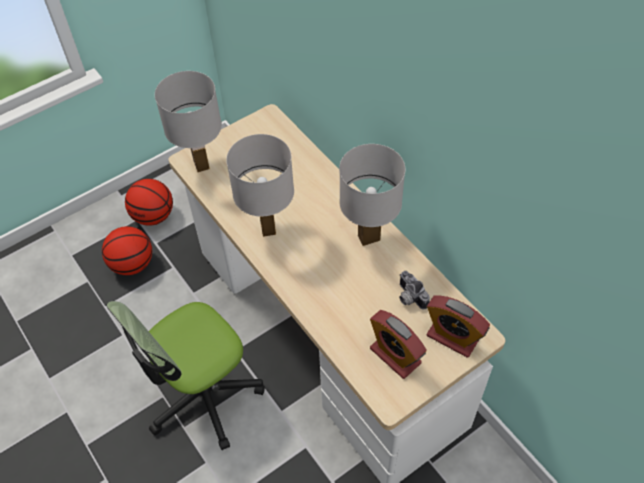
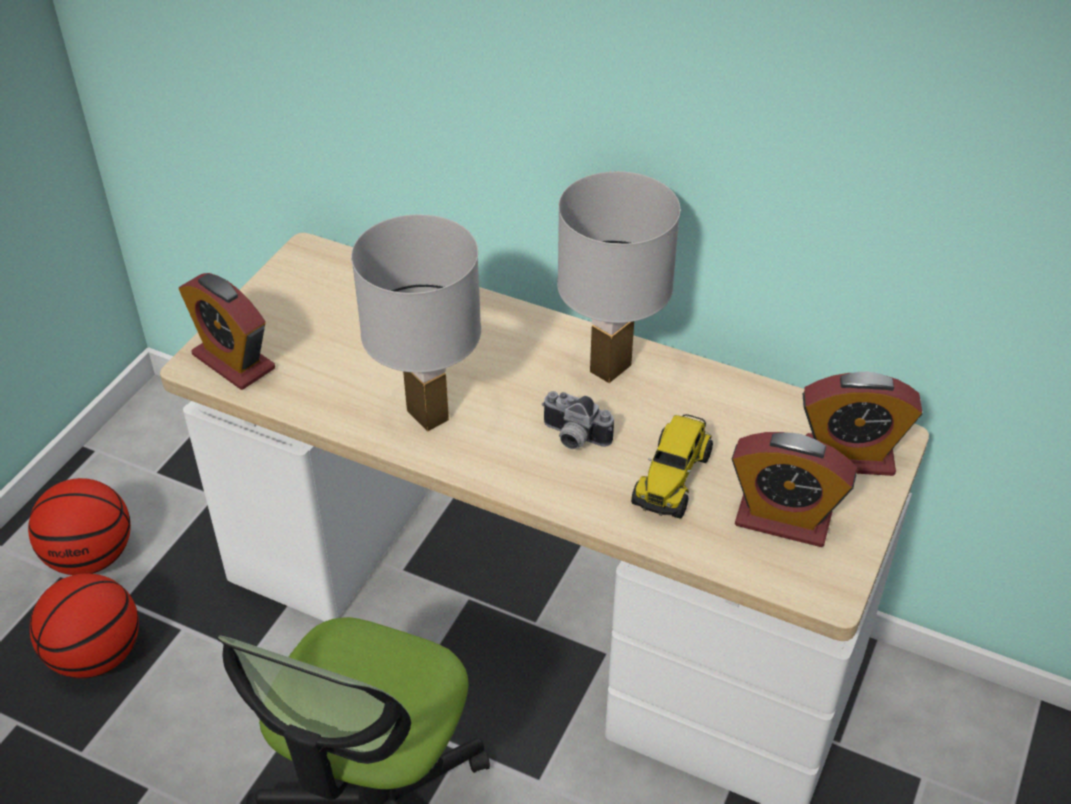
camera: 30 degrees left, 10 degrees down
white table lamp [155,71,222,172] -> alarm clock [179,273,275,390]
camera [399,271,430,310] -> camera moved to [542,391,614,449]
none -> toy truck [631,414,713,519]

